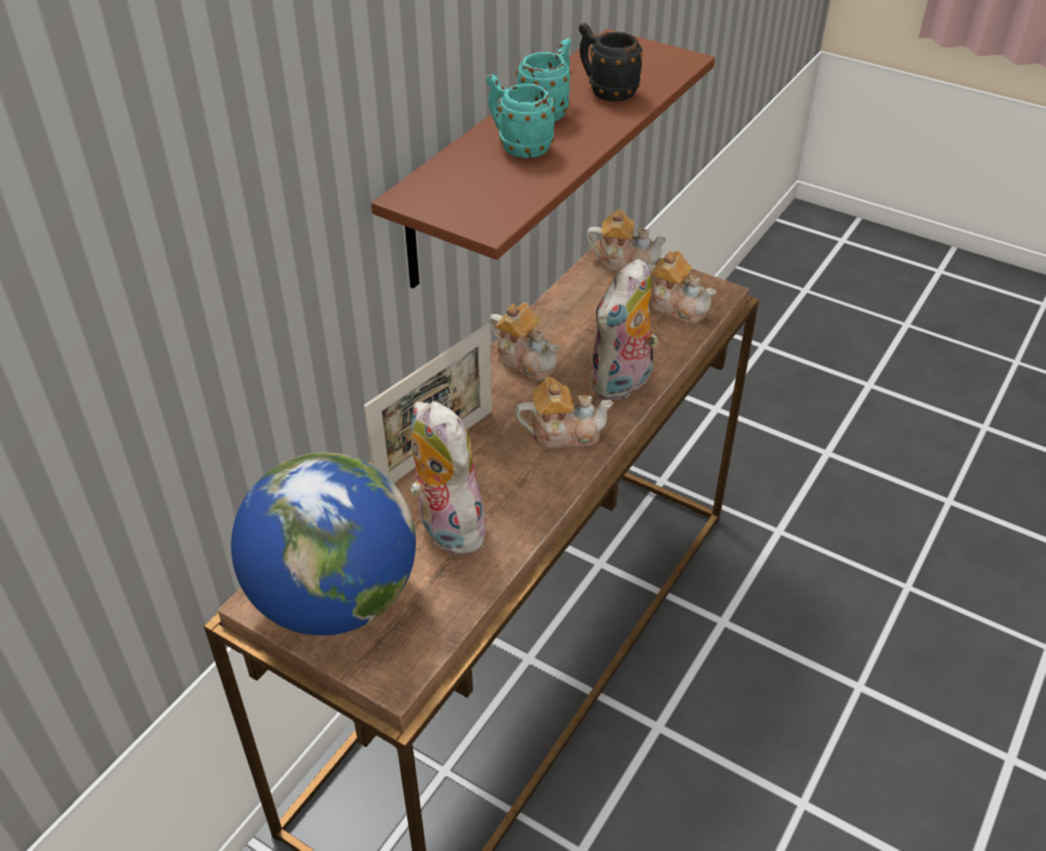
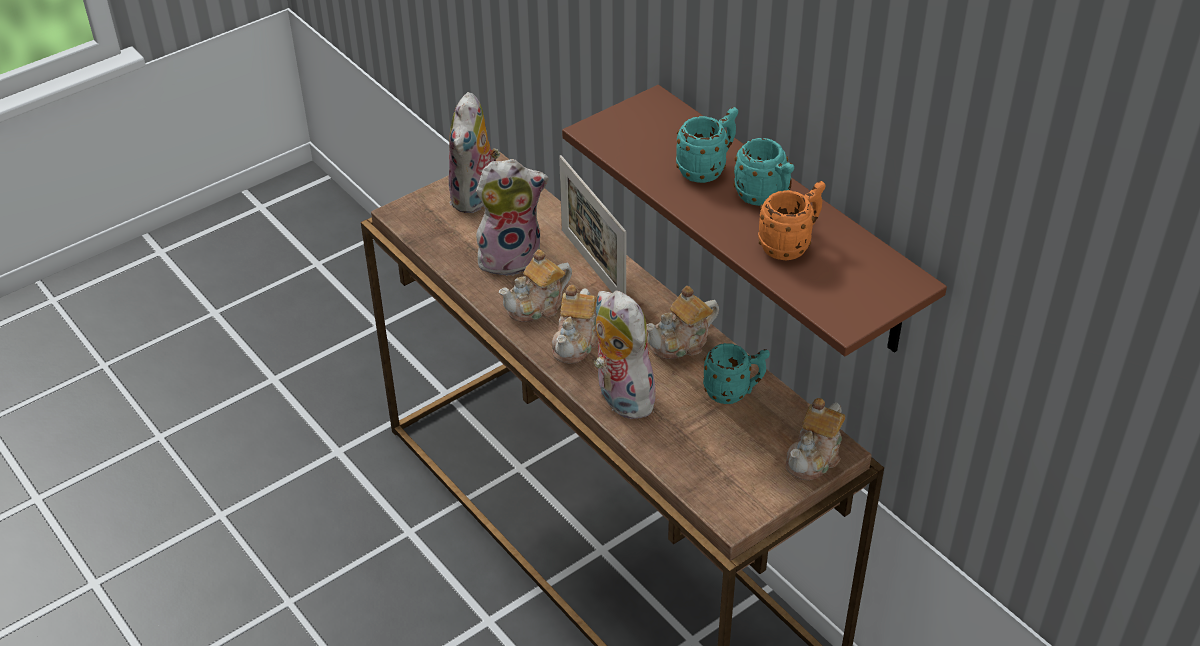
camera: 110 degrees right, 0 degrees up
globe [231,453,416,636] -> plush toy [449,92,500,213]
black mug [579,23,643,101] -> orange mug [758,181,826,260]
teapot [646,251,716,324] -> teapot moved to [499,249,572,322]
none -> turquoise mug [703,343,770,404]

